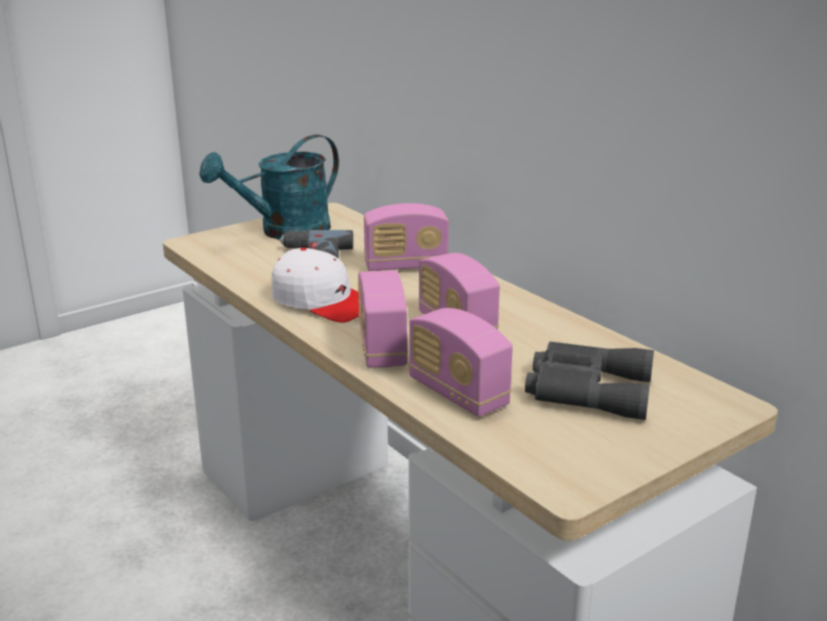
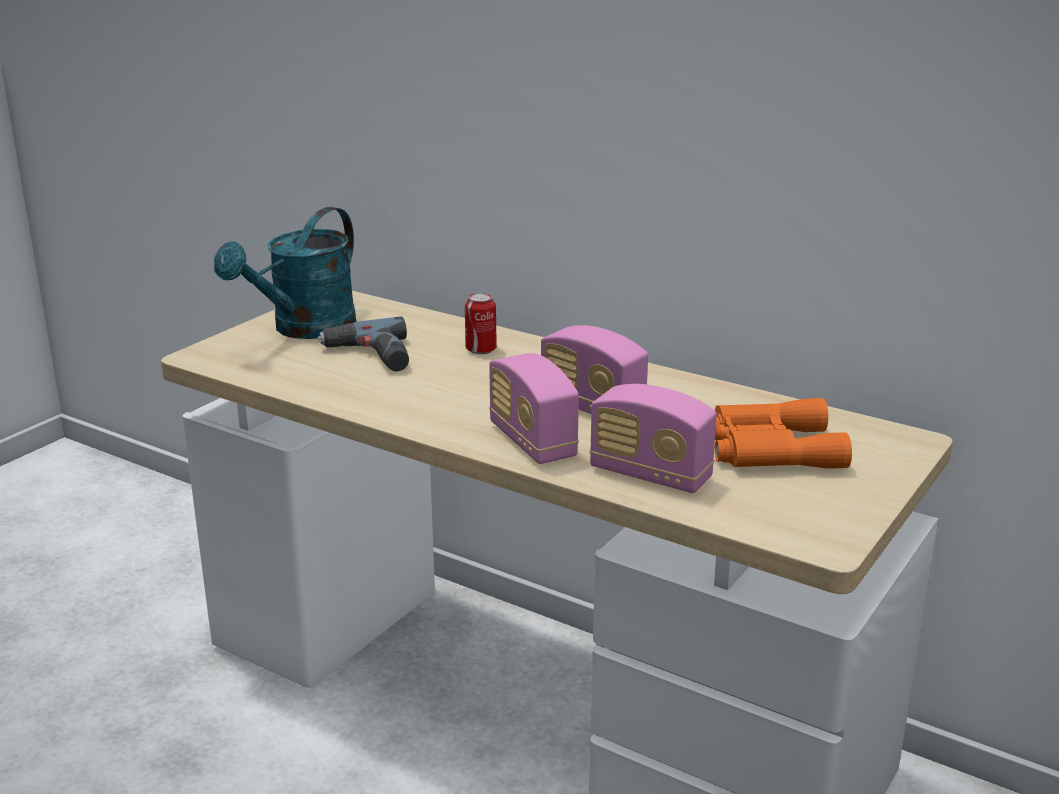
camera: 20 degrees left, 0 degrees up
white cap [272,247,359,323] -> none
radio [364,203,449,271] -> can [465,292,497,354]
grey binoculars [525,342,654,420] -> orange binoculars [715,398,852,469]

